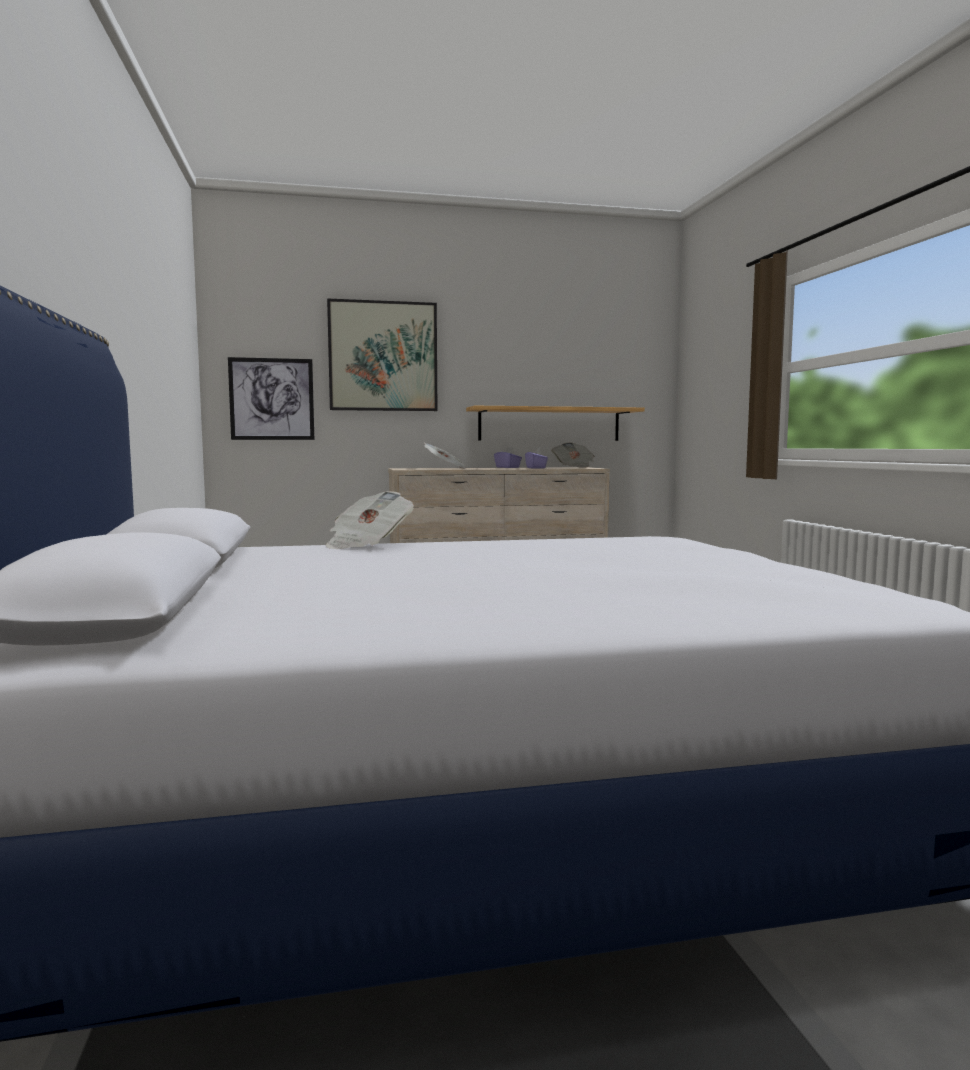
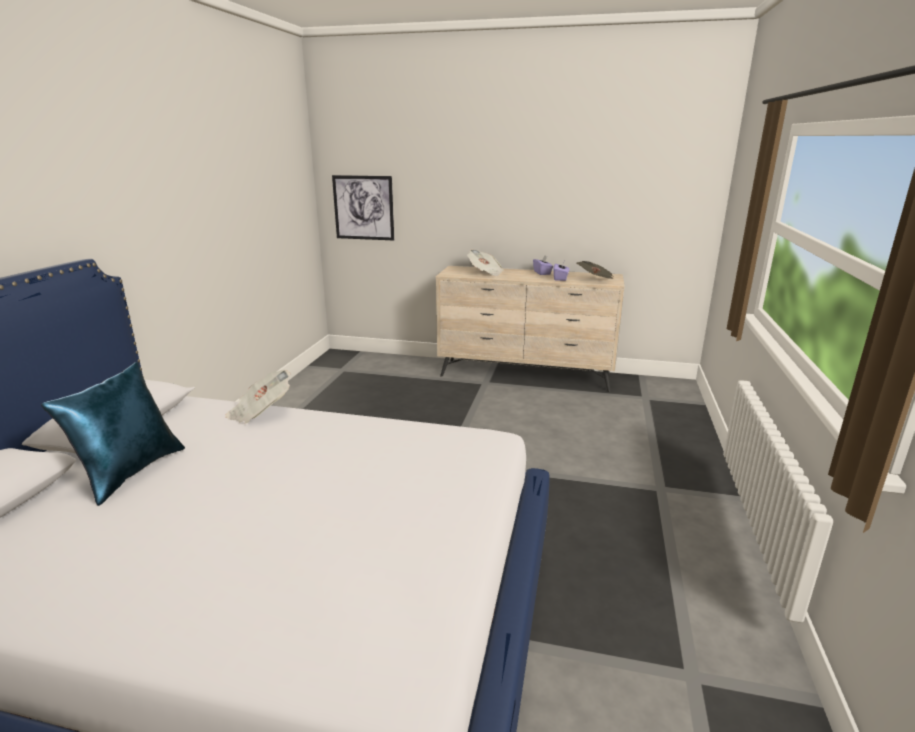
camera: 25 degrees right, 15 degrees up
picture [327,298,438,411] -> none
shelf [466,406,645,441] -> none
none -> blue pillow [41,362,185,506]

